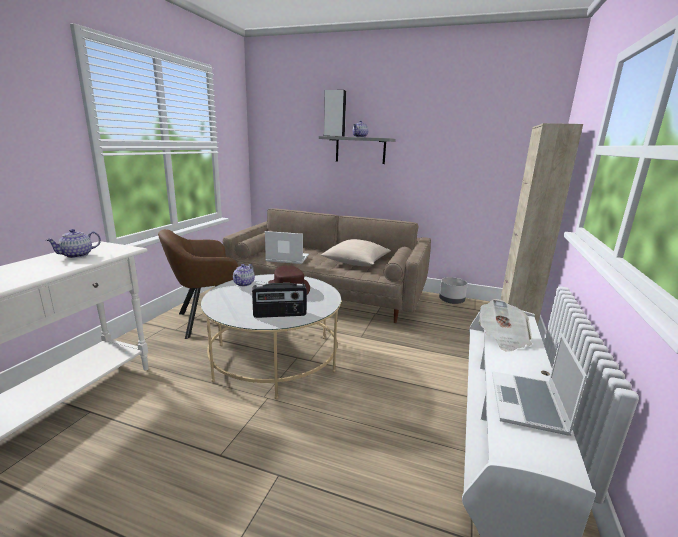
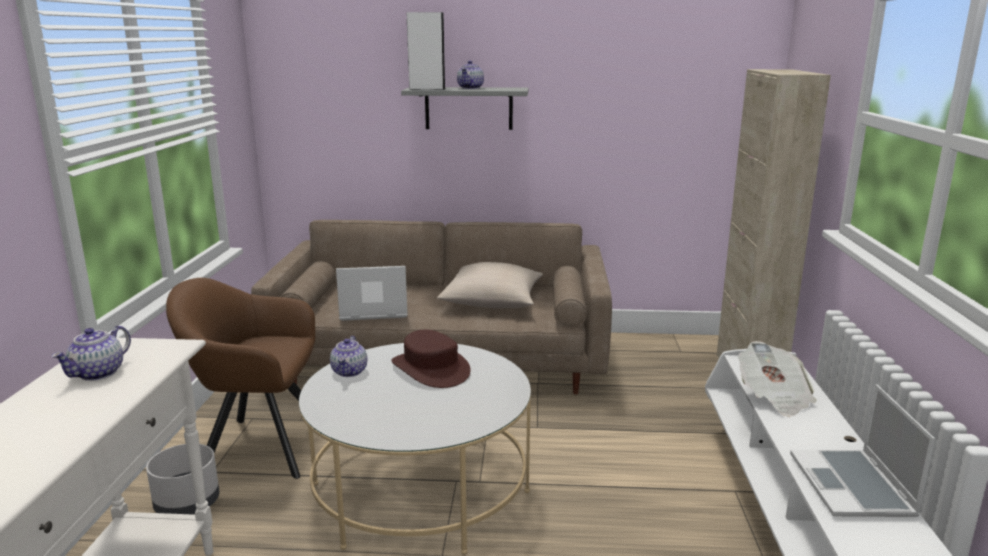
camera: 15 degrees left, 0 degrees up
brown armchair [158,229,238,339] -> brown armchair turned 45 degrees clockwise [166,278,315,479]
radio [252,283,307,318] -> none
grey planter [439,277,468,304] -> grey planter moved to [146,444,219,515]

